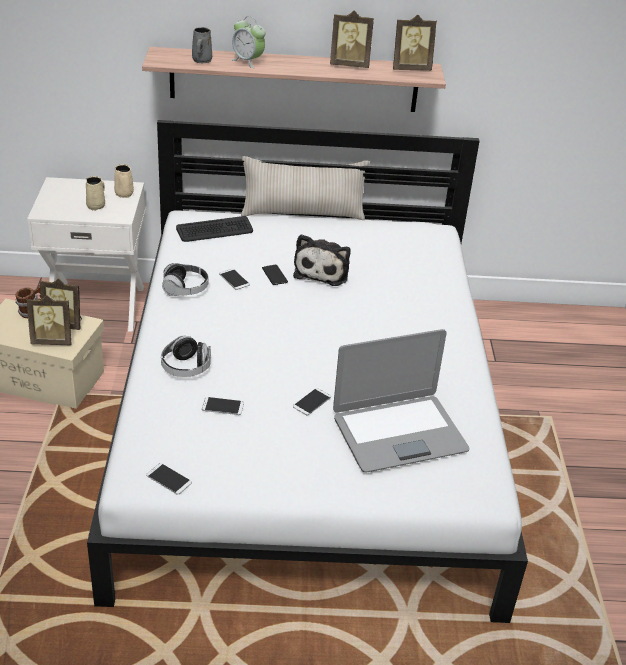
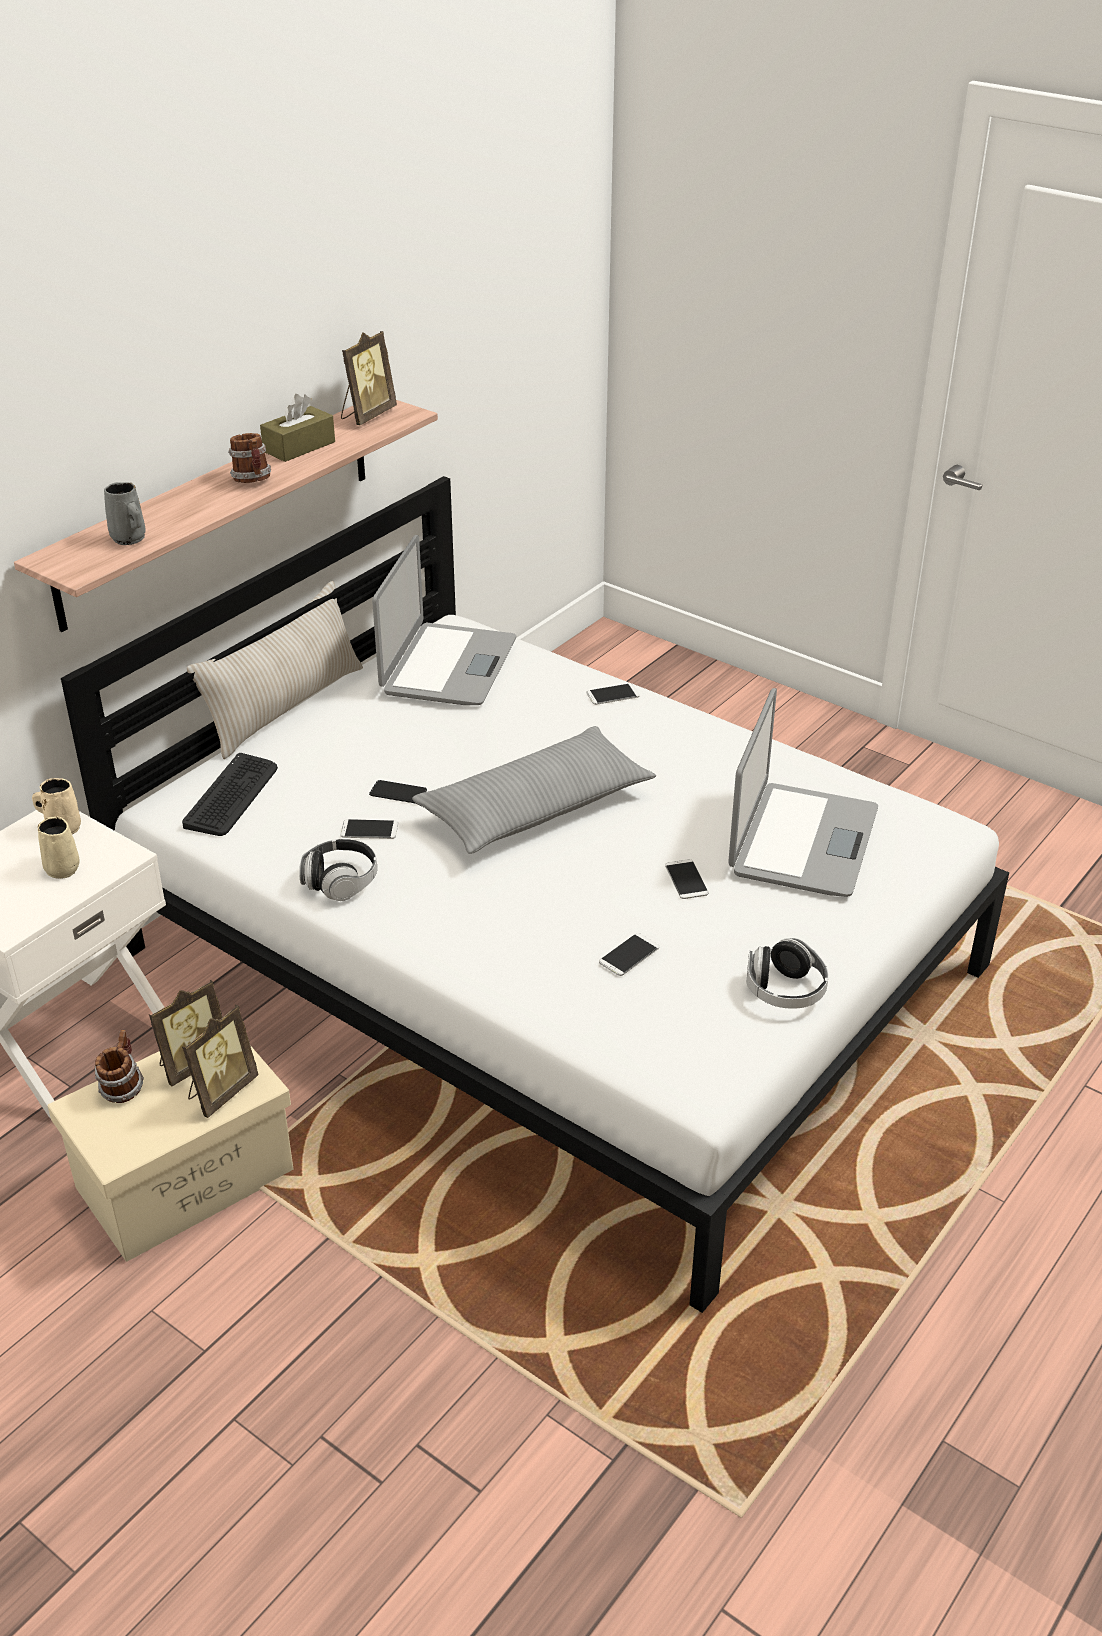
camera: 50 degrees left, 0 degrees up
phone [146,463,192,495] -> phone moved to [586,683,640,705]
headphones [161,336,211,377] -> headphones moved to [747,938,829,1009]
alarm clock [231,16,265,68] -> none
plush toy [293,234,351,286] -> none
picture frame [330,10,374,68] -> brown tissue box [260,394,335,462]
none -> mug [228,433,271,483]
none -> laptop [372,535,516,705]
none -> grey pillow [412,726,656,854]

